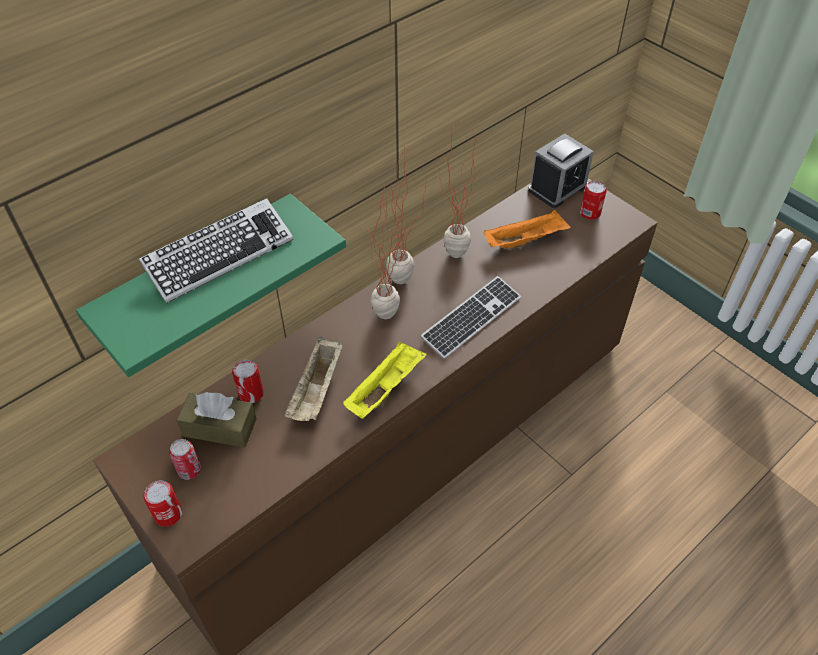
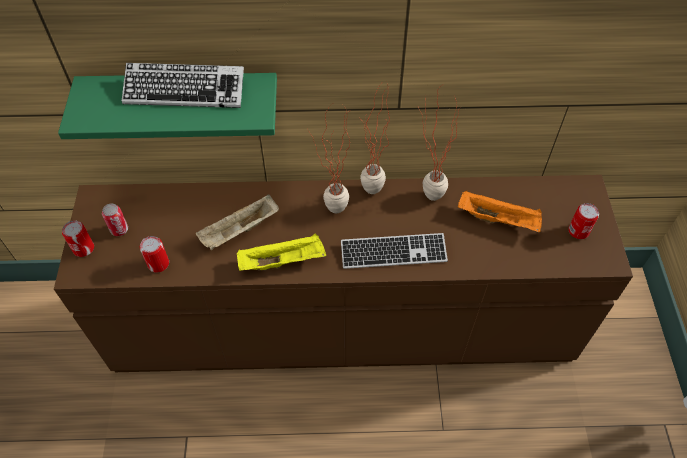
camera: 40 degrees right, 5 degrees up
brown tissue box [176,392,256,448] -> none
can [232,360,264,403] -> can moved to [140,236,169,273]
alarm clock [528,134,594,208] -> none

